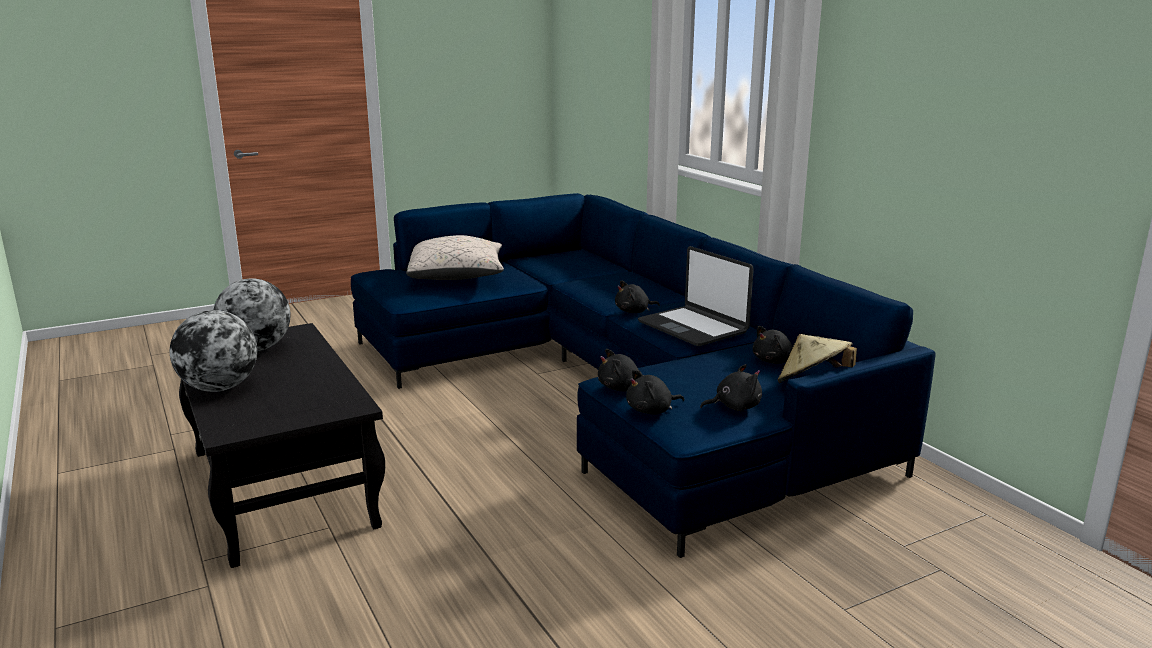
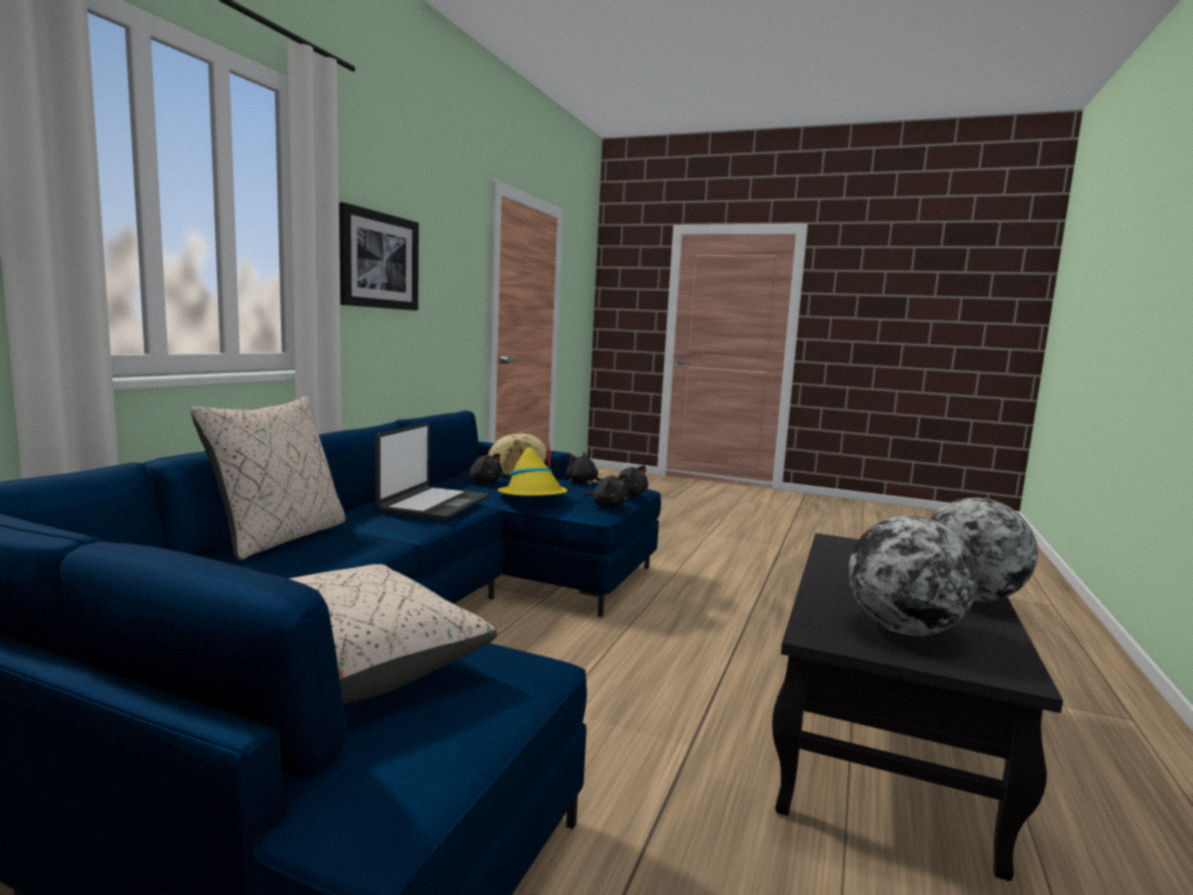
camera: 130 degrees left, 10 degrees down
black plush toy [615,280,660,313] -> none
none -> beige pillow [190,396,345,560]
none -> picture [339,202,419,311]
none -> yellow hat [498,445,567,496]

